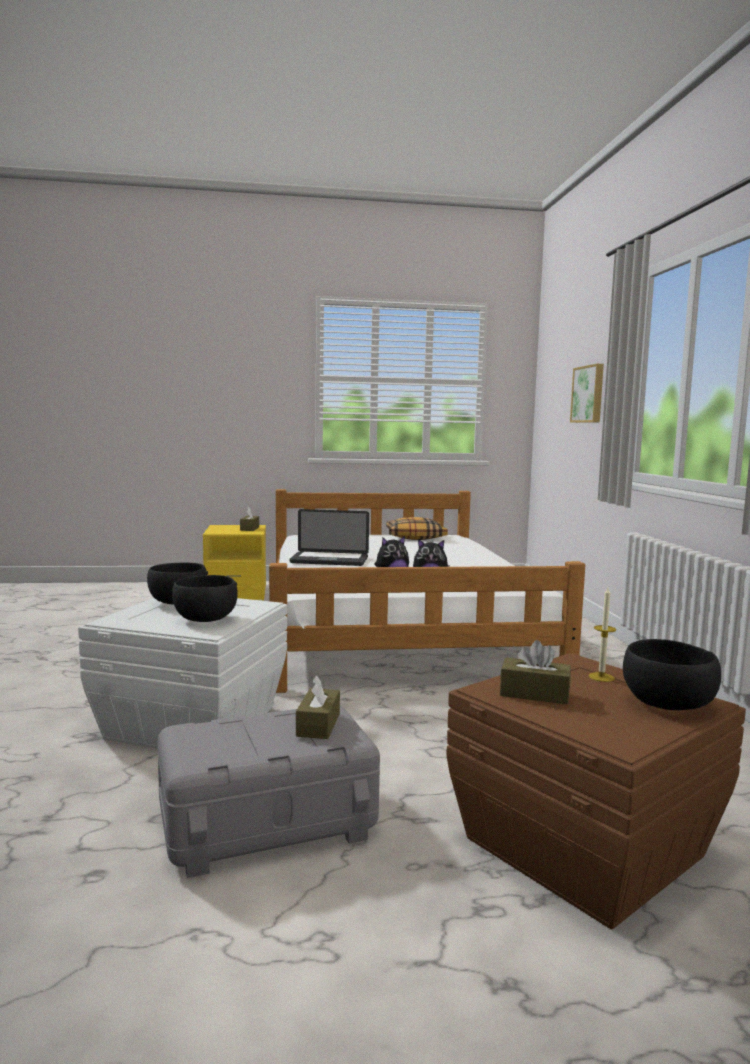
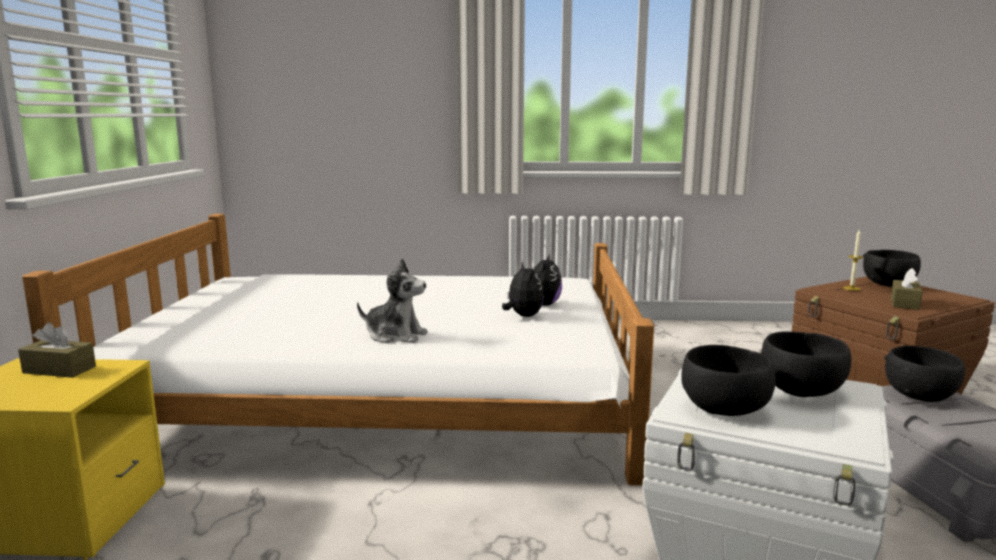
camera: 80 degrees left, 5 degrees up
laptop [289,509,369,566] -> plush toy [357,258,428,343]
brown tissue box [296,675,340,739] -> black bowl [884,346,965,402]
pillow [386,517,448,540] -> none
picture [570,364,604,423] -> none

